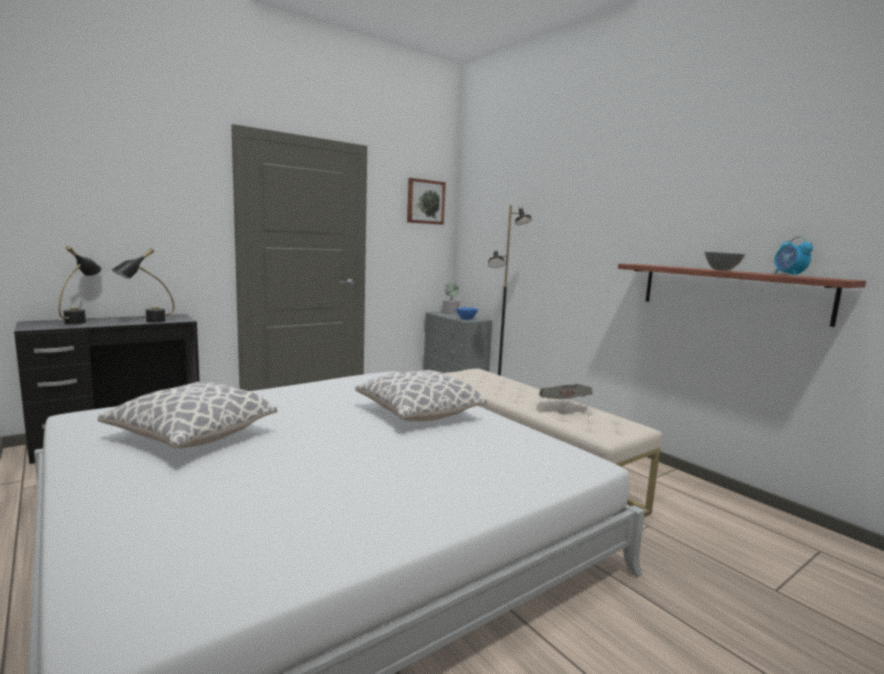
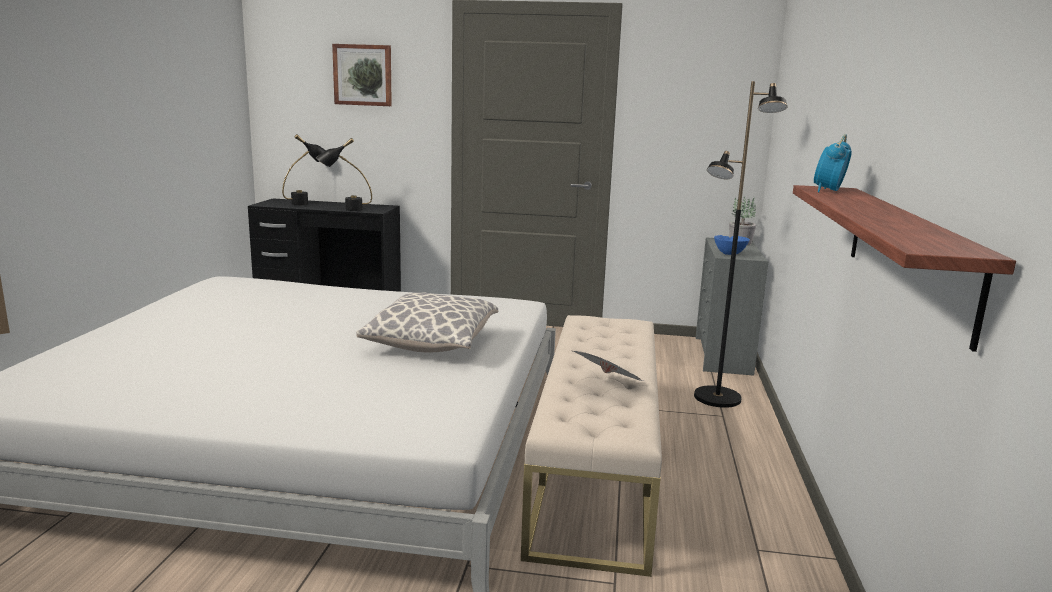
camera: 45 degrees right, 5 degrees up
pillow [98,382,277,449] -> none
picture [407,178,446,225] -> picture moved to [332,44,392,106]
grey bowl [705,252,745,270] -> none
alarm clock [774,236,813,276] -> alarm clock moved to [814,134,852,192]

